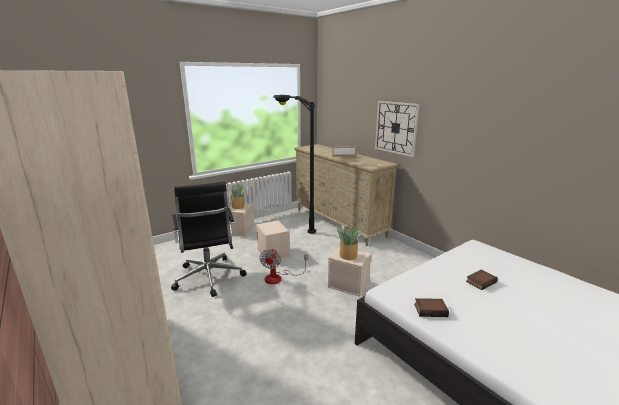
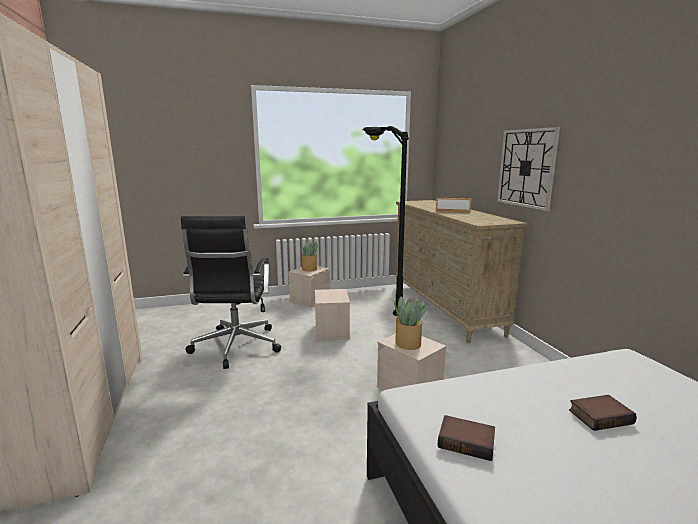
camera: 20 degrees right, 5 degrees down
fan [259,248,308,284] -> none

